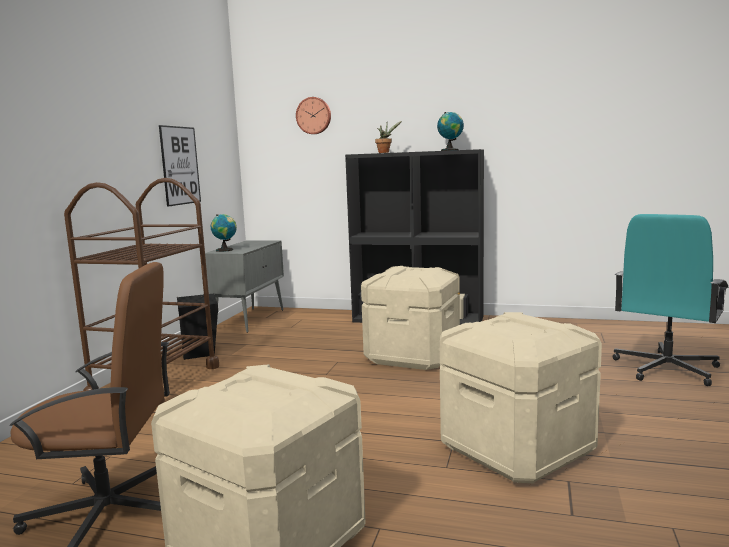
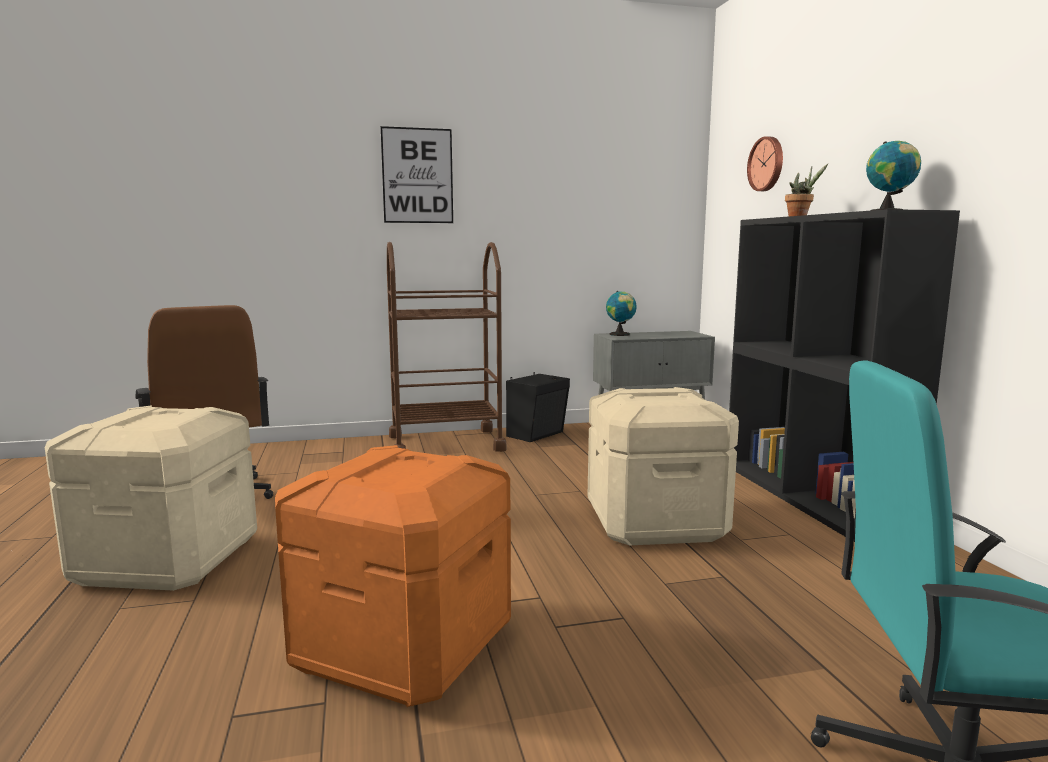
camera: 60 degrees right, 0 degrees up
picture [159,125,201,207] -> picture moved to [381,126,453,223]
beige storage box [440,312,602,483] -> orange storage box [275,445,511,707]

